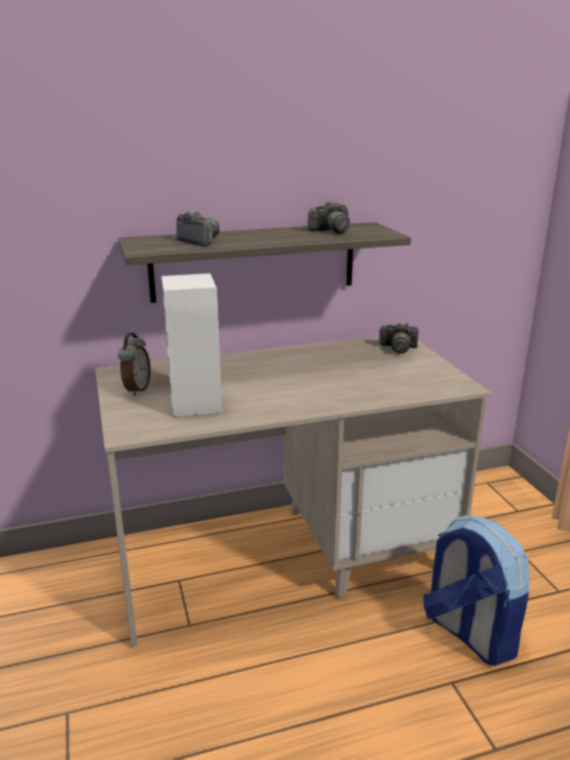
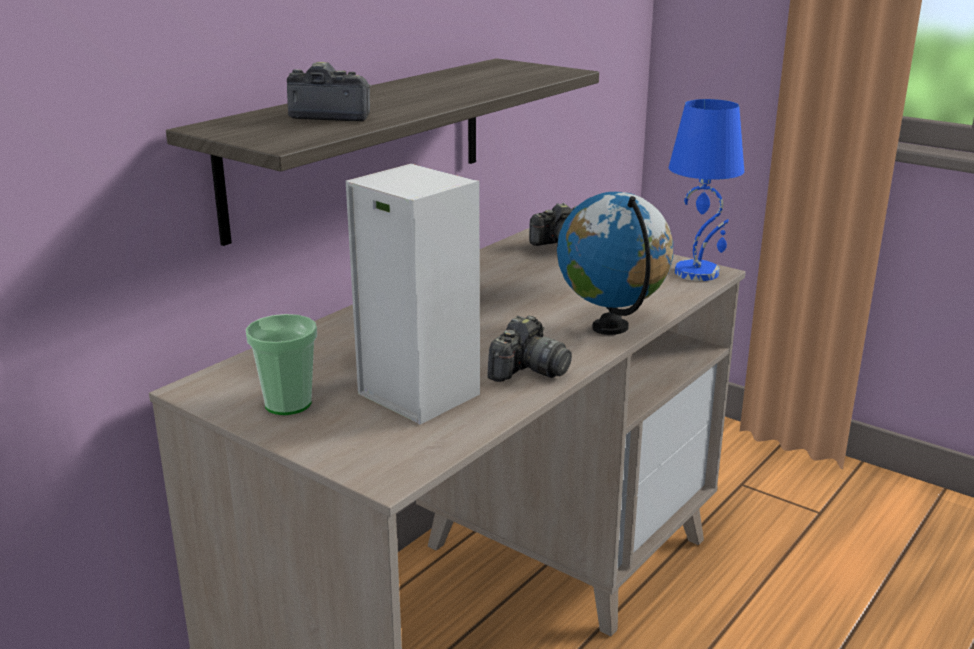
camera: 35 degrees left, 0 degrees up
alarm clock [118,333,151,396] -> cup [246,314,317,415]
camera [308,201,350,234] -> camera moved to [488,316,572,382]
backpack [423,515,530,666] -> none
none -> globe [557,192,673,335]
none -> blue table lamp [668,99,744,281]

